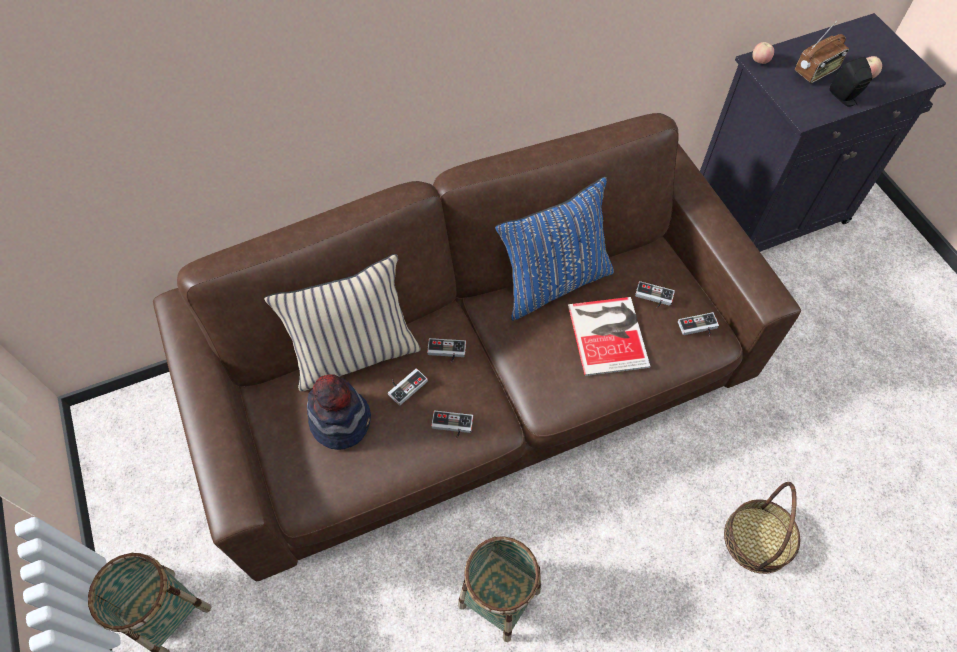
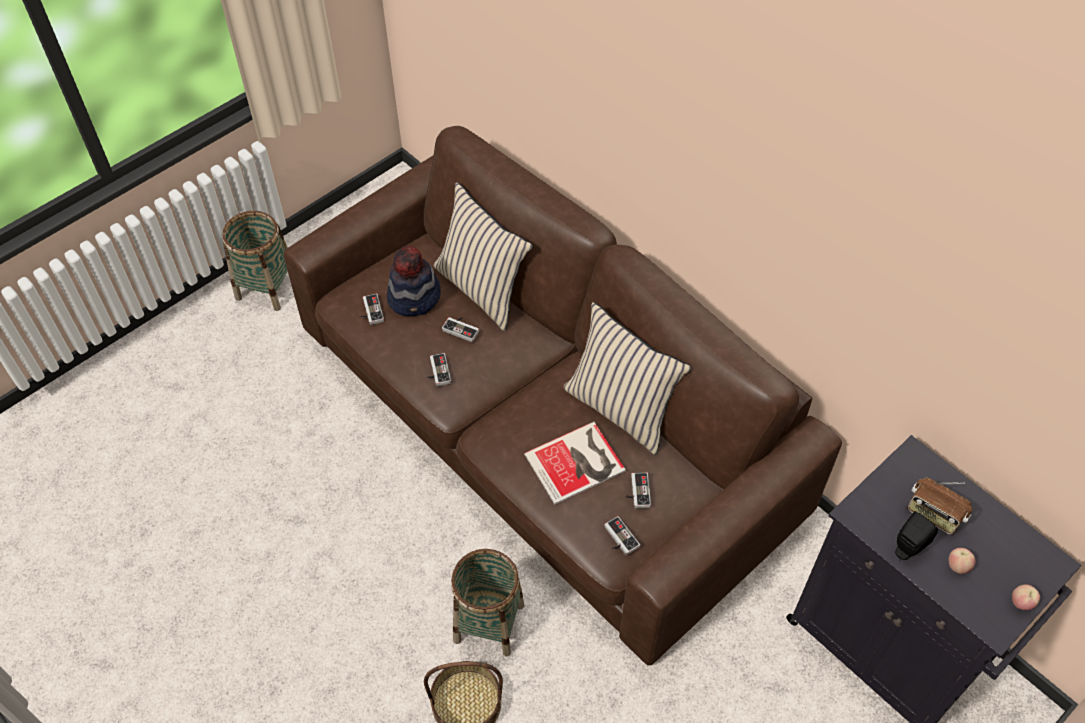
camera: 70 degrees right, 5 degrees down
game controller [427,338,466,363] -> game controller moved to [360,293,384,325]
basket [458,536,541,642] -> basket moved to [451,549,524,656]
blue pillow [495,177,614,321] -> beige pillow [564,302,692,455]
apple [752,42,774,64] -> apple moved to [1012,584,1040,610]

